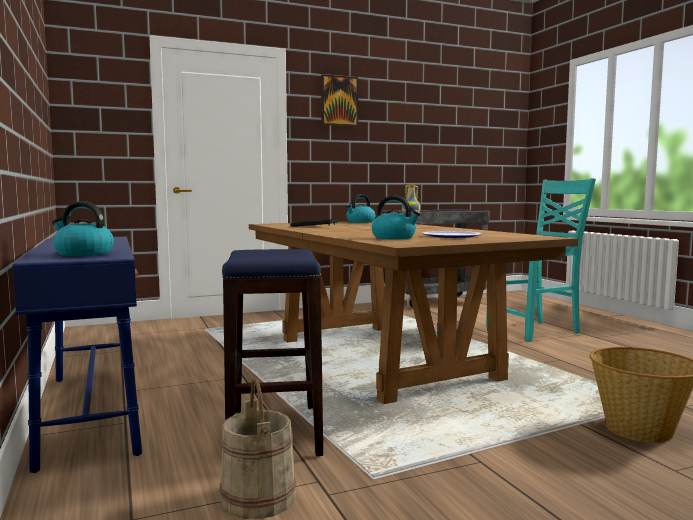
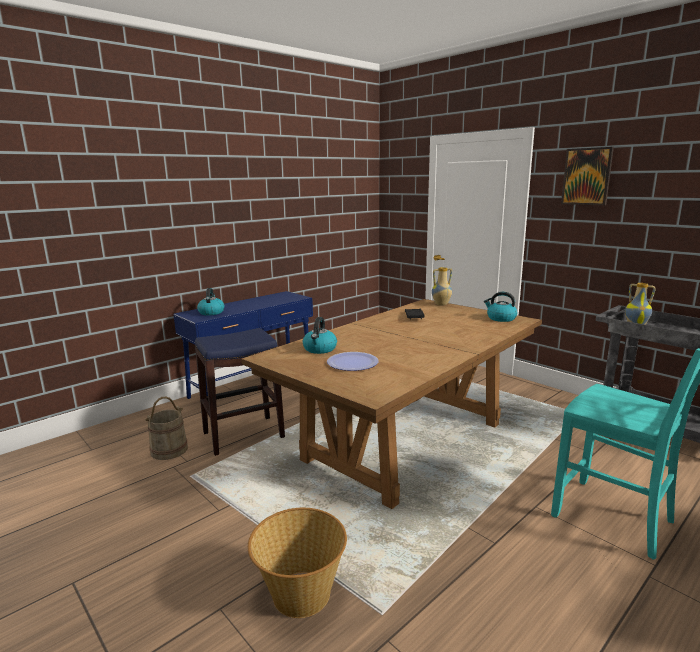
camera: 70 degrees right, 10 degrees up
none -> vase [432,267,452,306]

